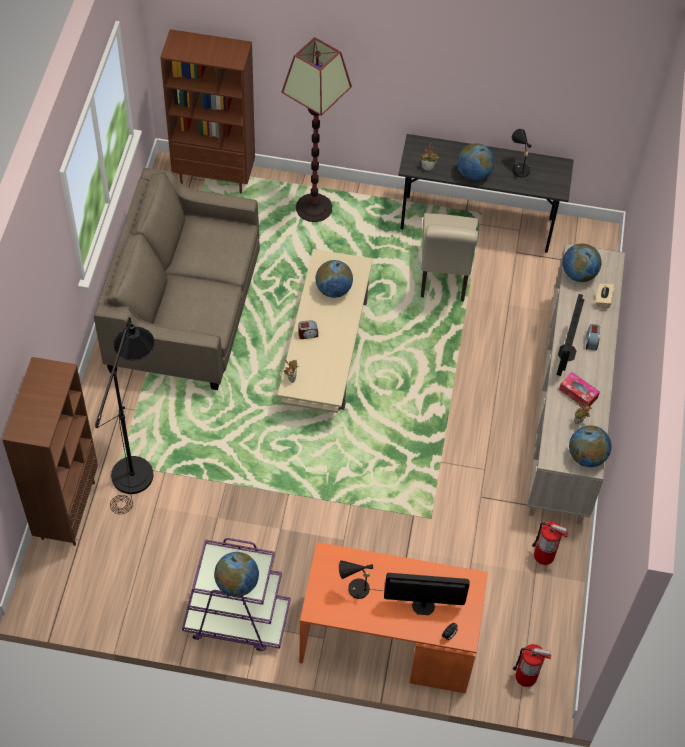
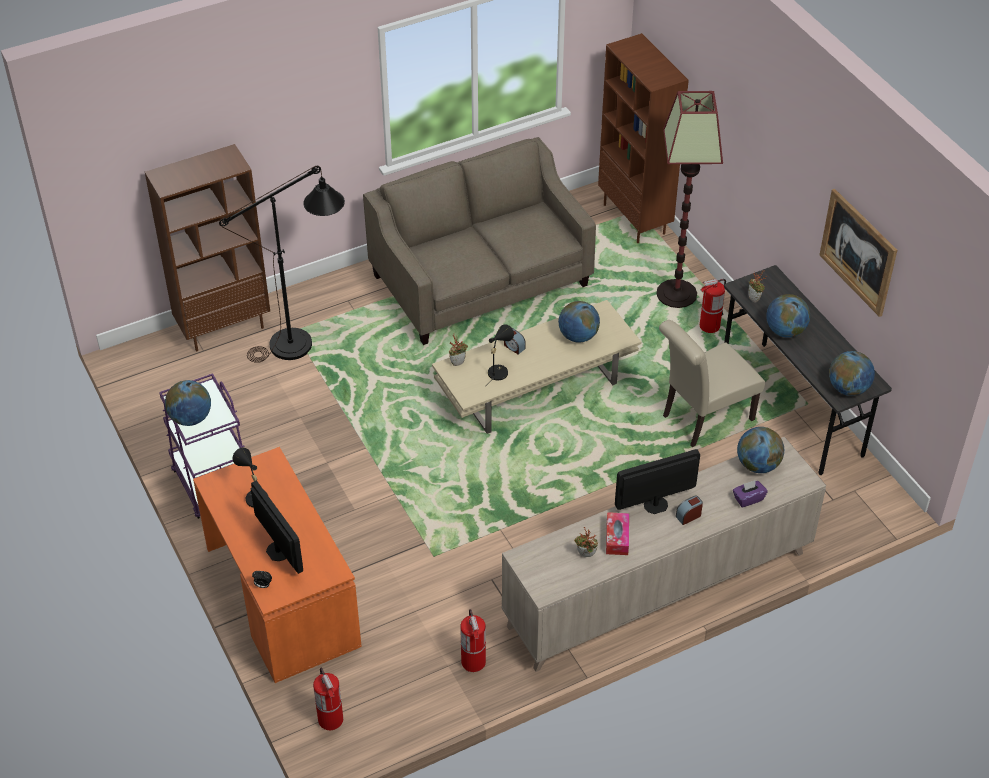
camera: 55 degrees right, 10 degrees down
black table lamp [512,129,532,184] -> black table lamp moved to [485,324,514,387]
globe [569,425,611,467] -> globe moved to [829,351,875,396]
beige tissue box [596,284,615,309] -> purple tissue box [733,480,767,508]
none -> fire extinguisher [700,279,726,333]
none -> picture [819,189,897,317]

